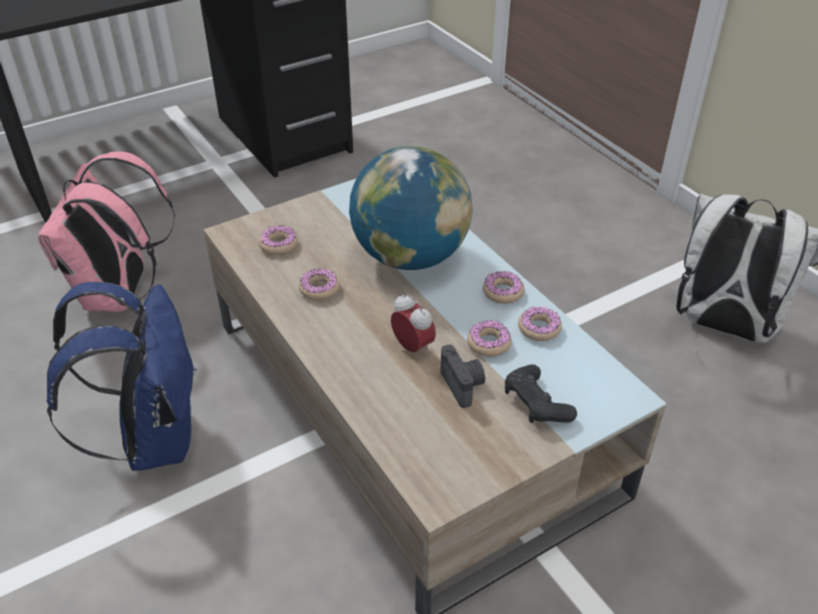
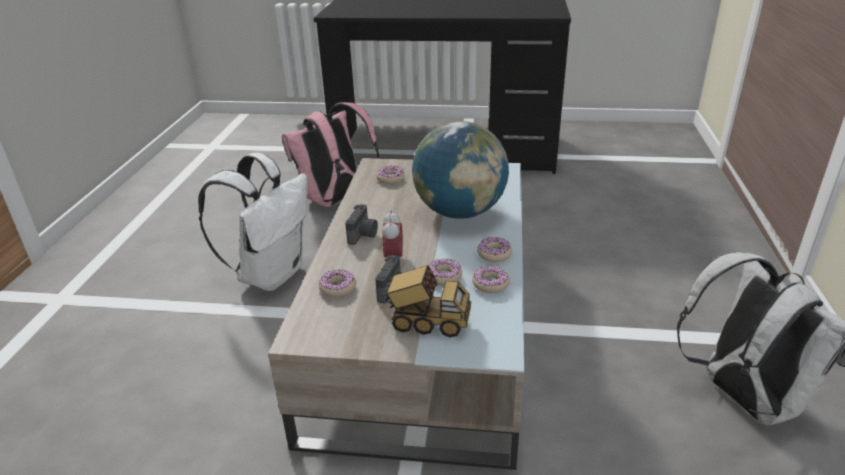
camera: 40 degrees right, 10 degrees down
blue backpack [47,282,196,471] -> white backpack [198,153,308,291]
donut [299,268,340,300] -> donut moved to [319,270,356,297]
black game controller [505,364,577,423] -> toy truck [382,265,471,338]
none -> camera [345,204,378,245]

